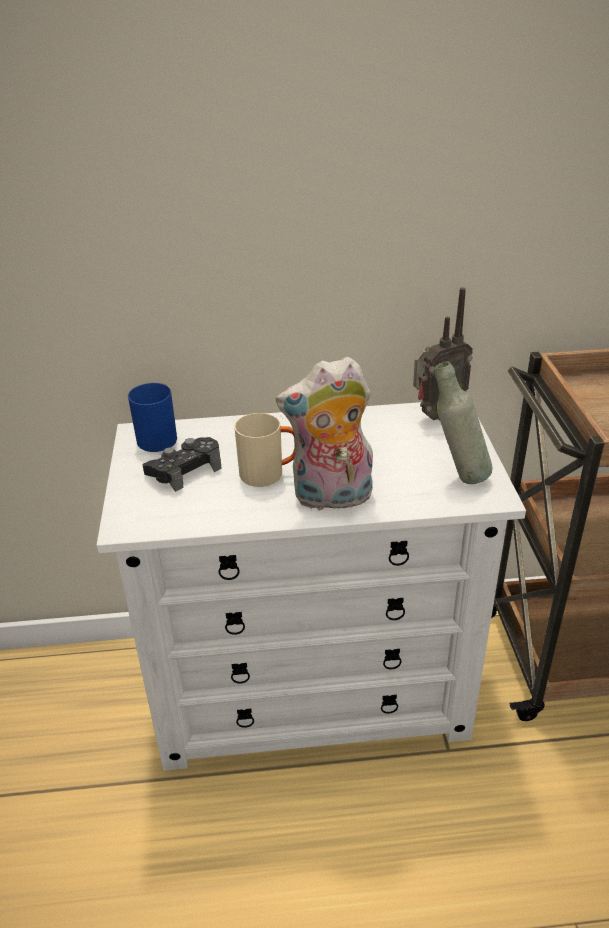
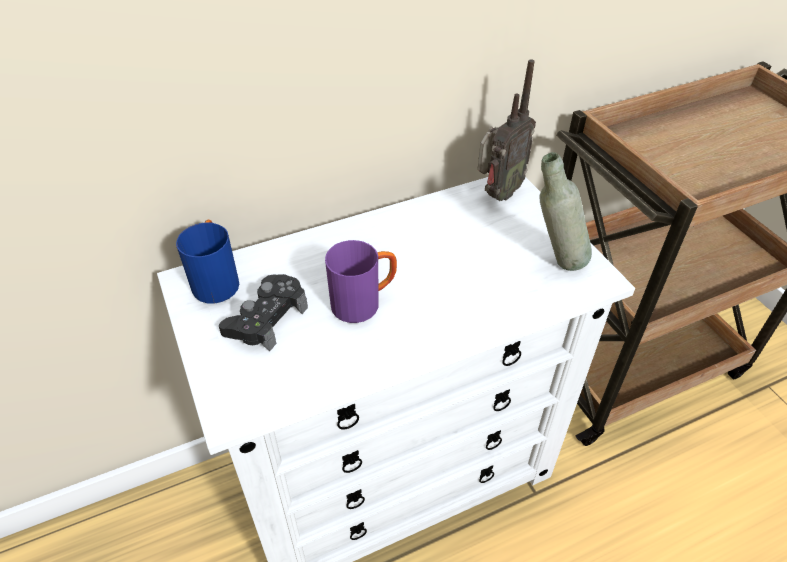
camera: 20 degrees left, 10 degrees up
beige mug [234,413,295,487] -> purple mug [325,240,397,323]
plush toy [276,357,373,510] -> none

